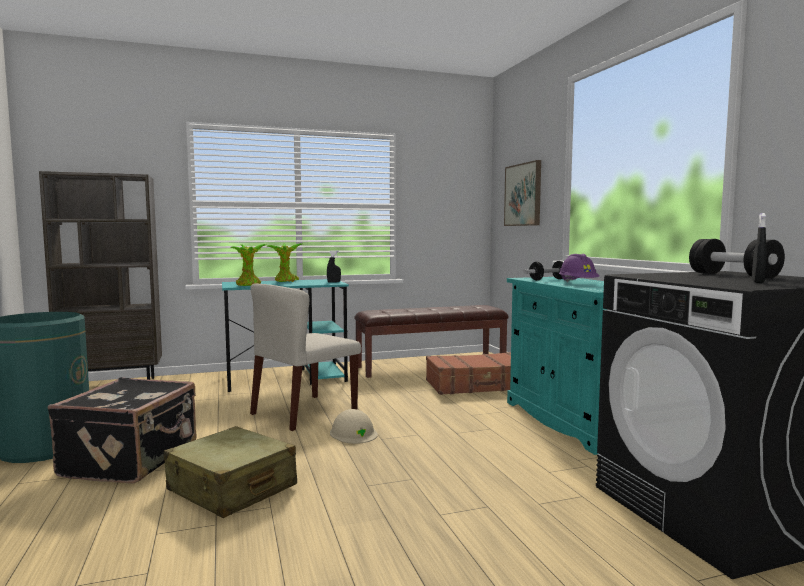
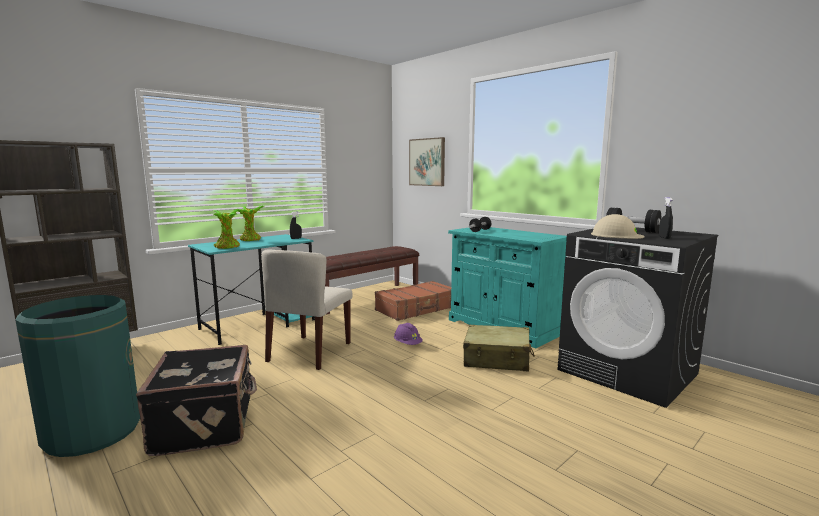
camera: 25 degrees left, 5 degrees up
beige suitcase [164,426,297,518] -> beige suitcase moved to [463,325,535,371]
beige hard hat [330,409,378,444] -> beige hard hat moved to [591,214,645,239]
purple hard hat [559,254,600,282] -> purple hard hat moved to [394,323,423,345]

